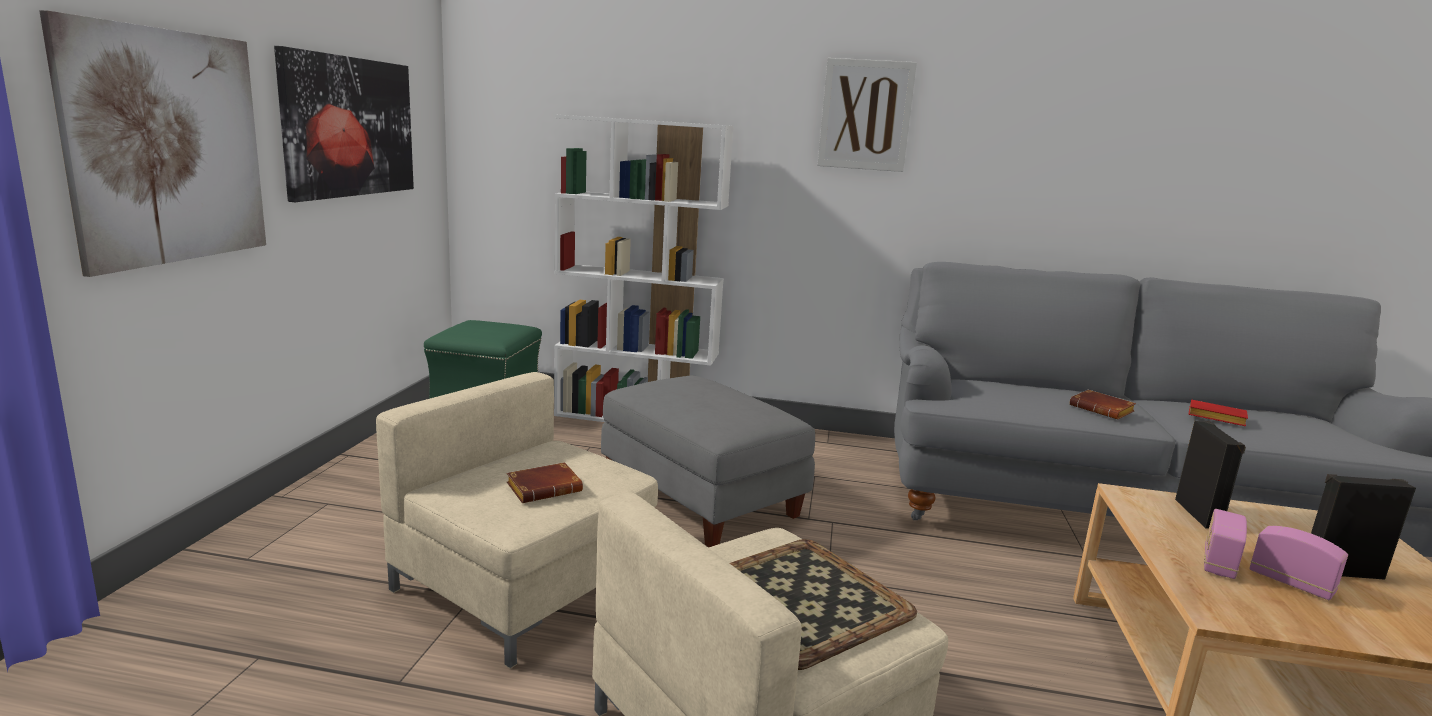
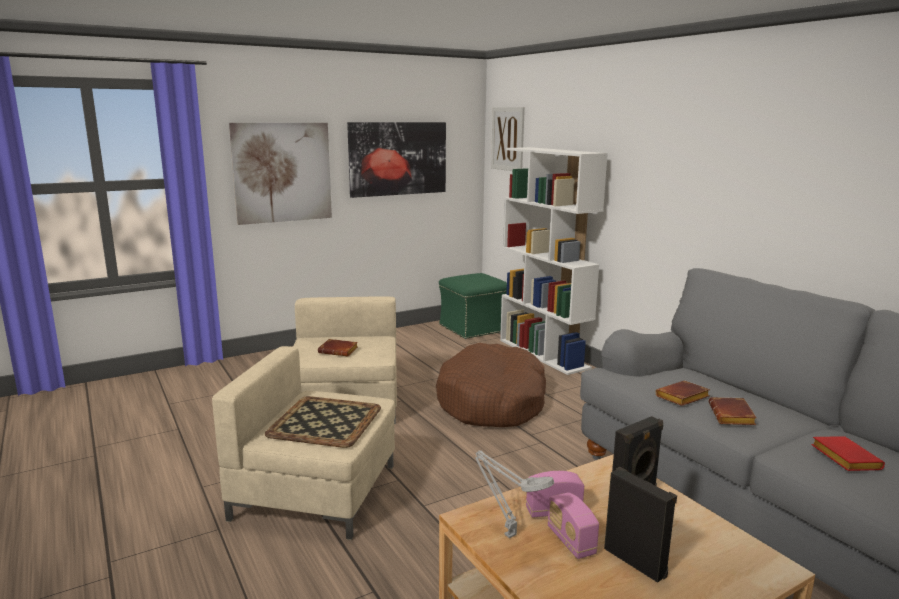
camera: 50 degrees right, 0 degrees up
grey ottoman [601,376,815,547] -> brown dog bed [436,343,546,427]
picture [817,58,917,172] -> picture moved to [491,107,525,171]
radio [1249,526,1348,600] -> radio turned 150 degrees clockwise [548,492,599,559]
none -> grey table lamp [475,450,554,538]
none -> brown book [655,380,710,406]

